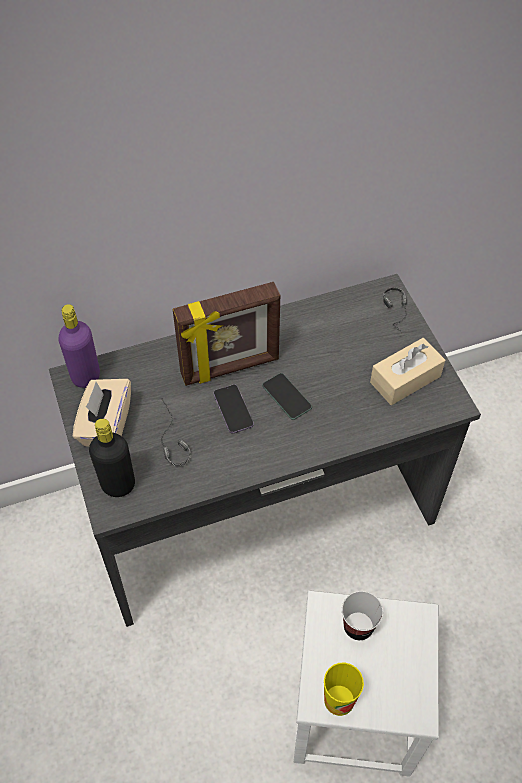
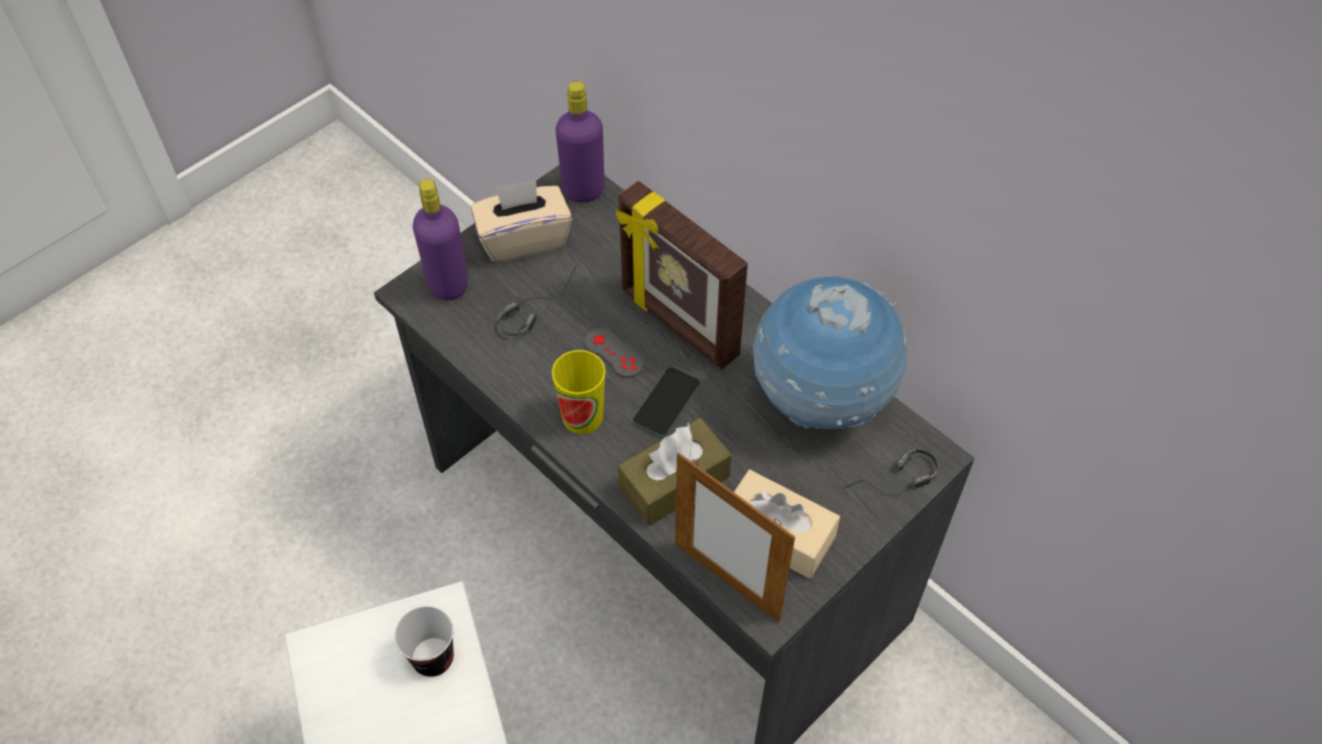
camera: 65 degrees right, 0 degrees up
black bottle [89,419,135,497] -> purple bottle [413,179,468,300]
phone [213,385,254,433] -> grey game controller [584,328,644,378]
cup [324,662,364,716] -> cup moved to [552,350,606,434]
none -> brown tissue box [618,418,732,526]
none -> picture frame [675,452,795,623]
none -> globe [753,276,907,429]

